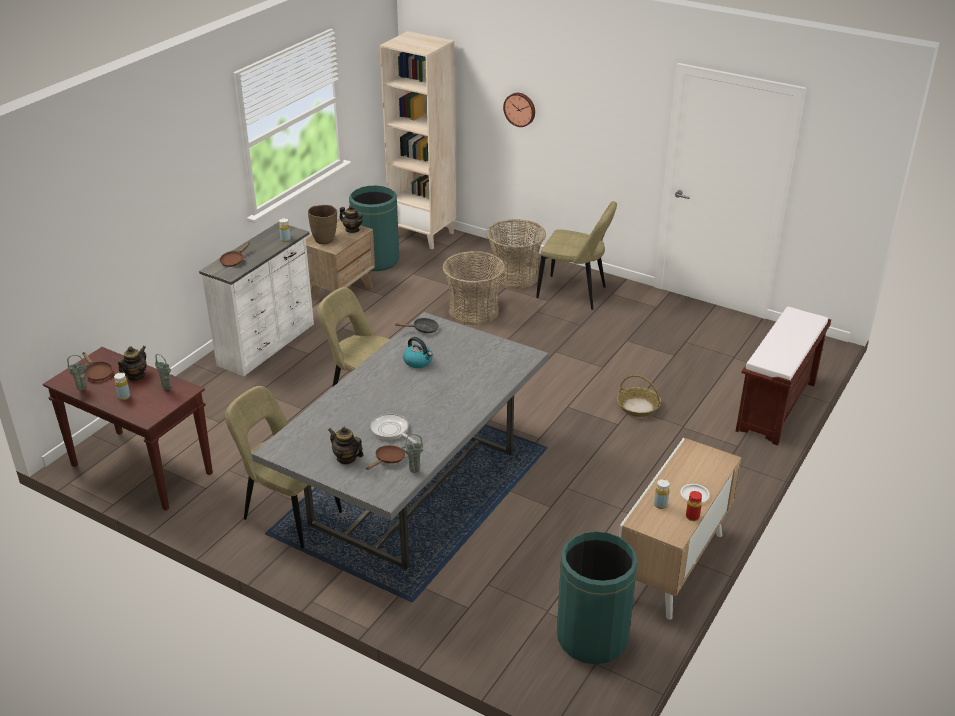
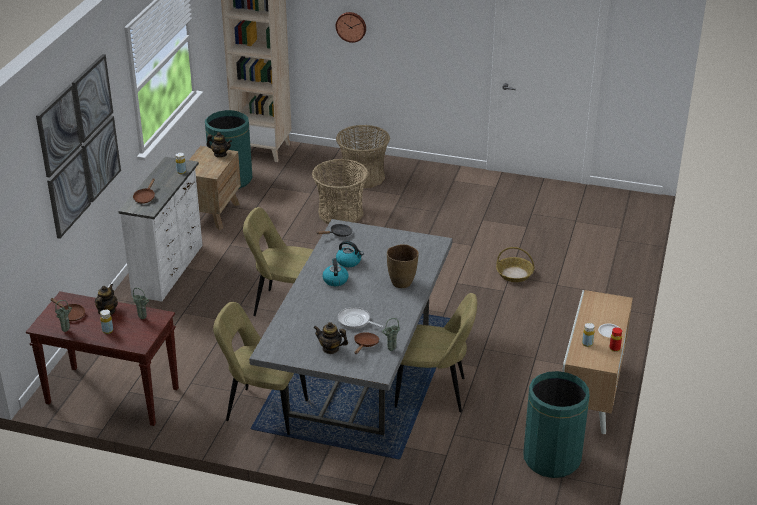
camera: 15 degrees left, 0 degrees up
brown vase [308,205,337,245] -> brown vase moved to [387,244,419,288]
beige chair [536,201,617,310] -> beige chair moved to [395,293,477,412]
brown bench [736,307,831,446] -> none
none -> picture [36,54,121,239]
none -> kettle [322,258,348,286]

